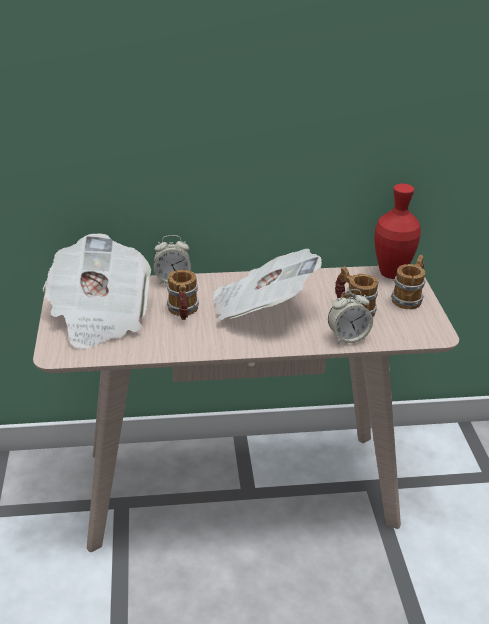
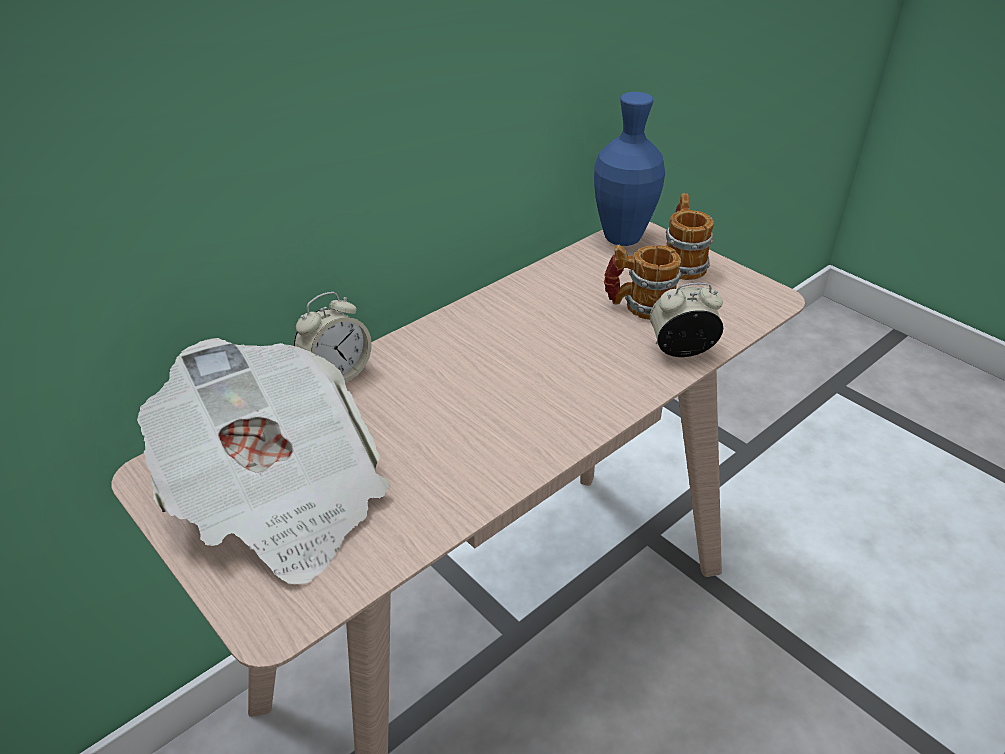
camera: 35 degrees left, 5 degrees up
mug [167,270,199,320] -> none
newspaper [213,249,322,321] -> none
alarm clock [328,289,373,344] -> alarm clock turned 135 degrees counterclockwise [650,283,723,357]
red vase [374,184,421,279] -> blue vase [594,92,665,246]

